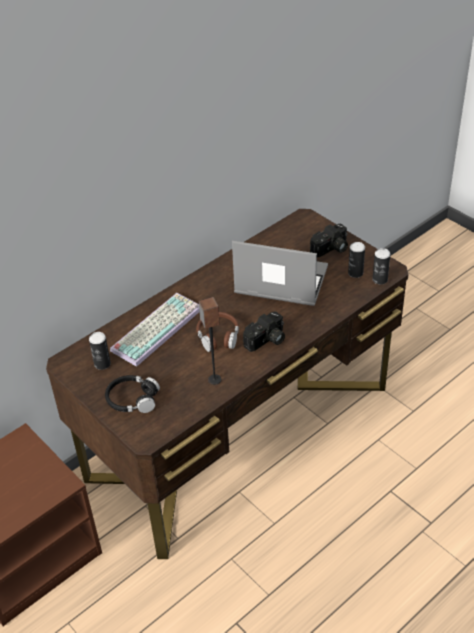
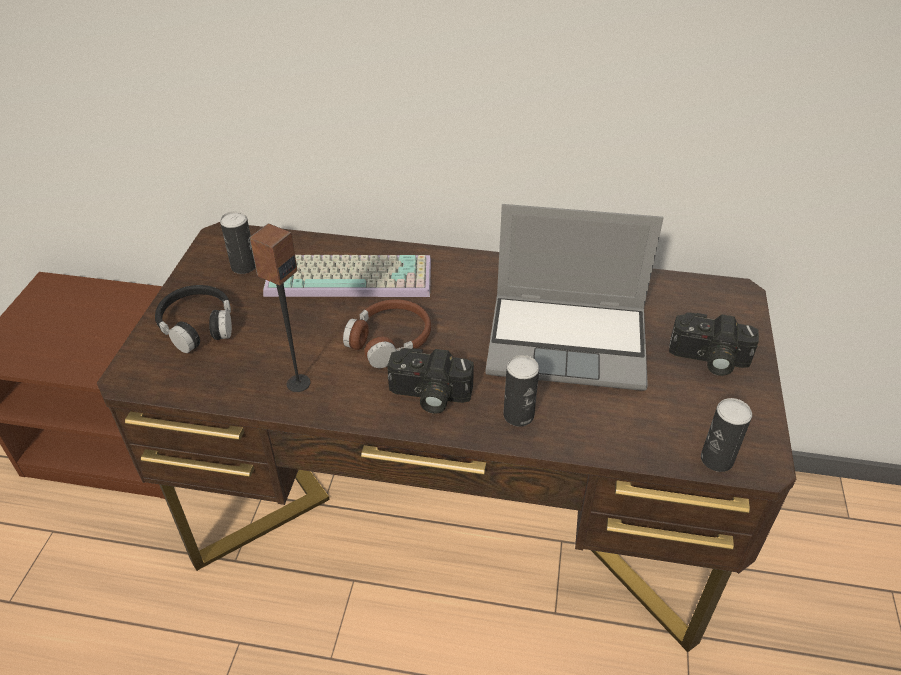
camera: 50 degrees right, 0 degrees up
laptop [232,241,328,306] -> laptop turned 120 degrees clockwise [485,204,664,390]
can [348,242,365,278] -> can moved to [503,355,539,427]

